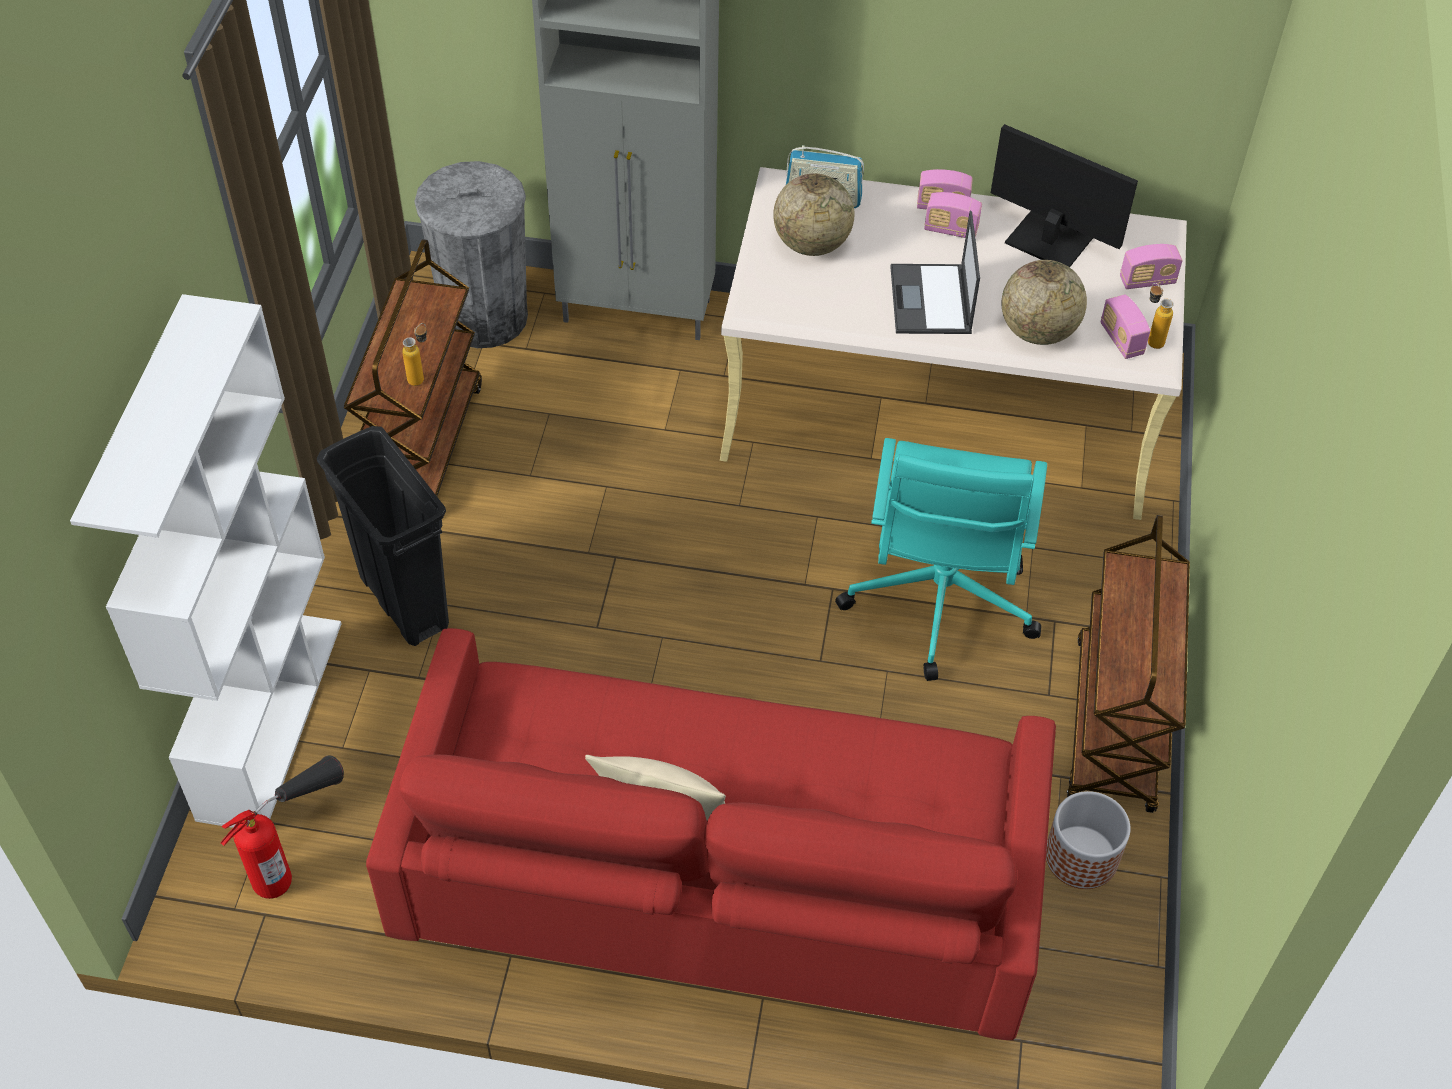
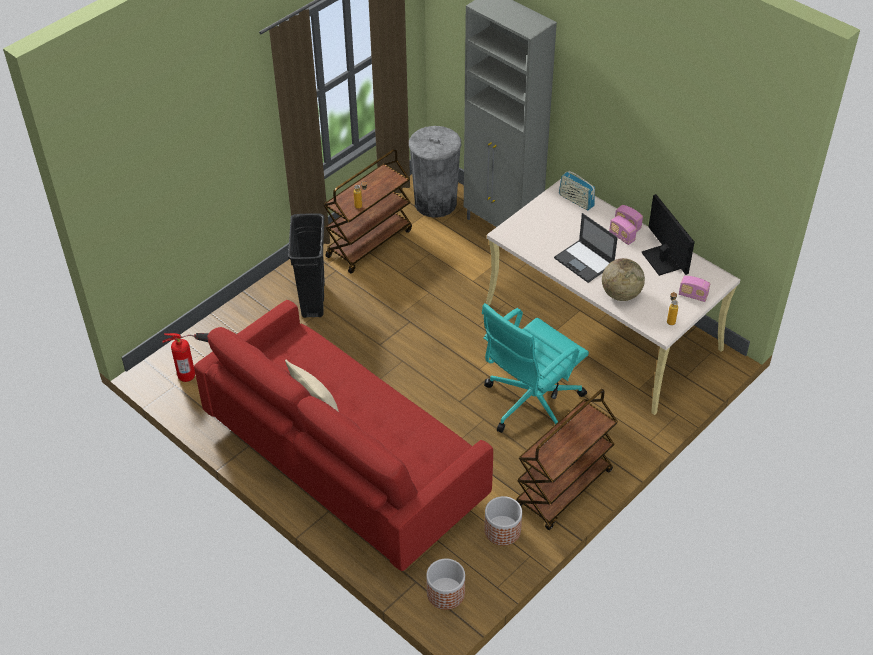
camera: 35 degrees right, 5 degrees down
white bookcase [70,294,342,828] -> none
globe [773,173,854,256] -> none
laptop [890,210,980,334] -> laptop turned 75 degrees counterclockwise [554,213,618,283]
radio [1101,295,1150,359] -> none
none -> planter [426,558,465,610]

